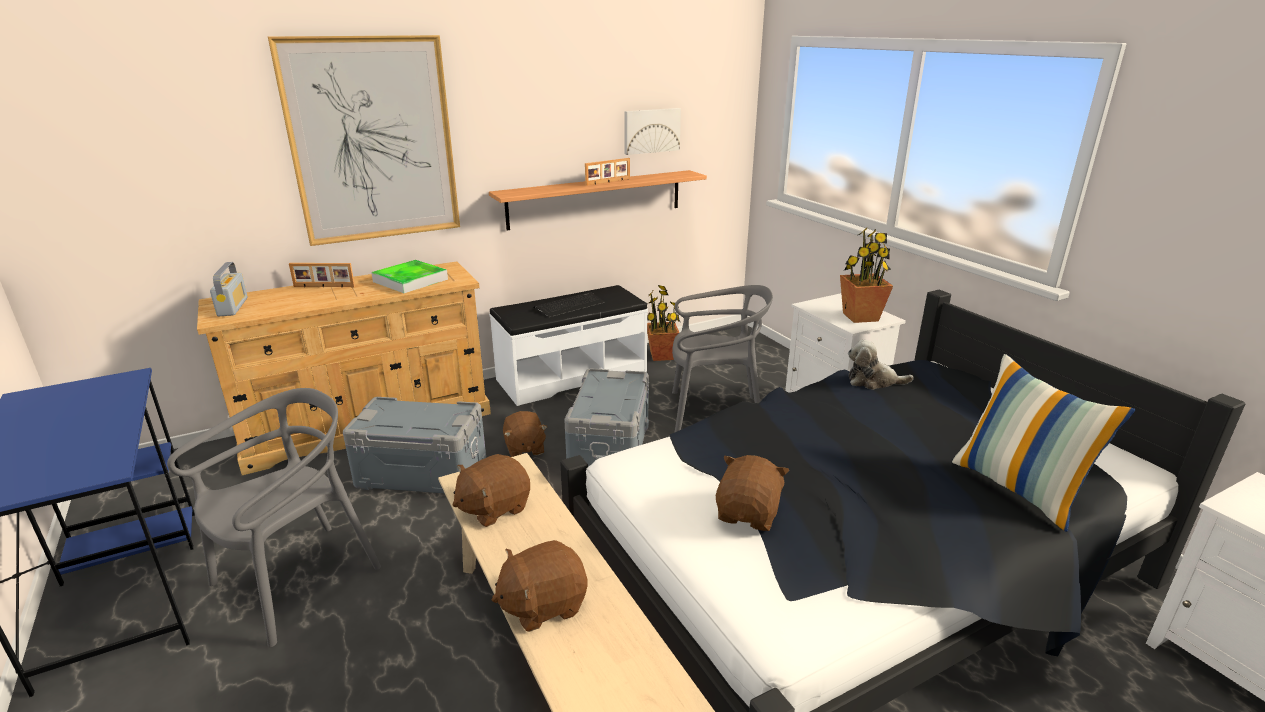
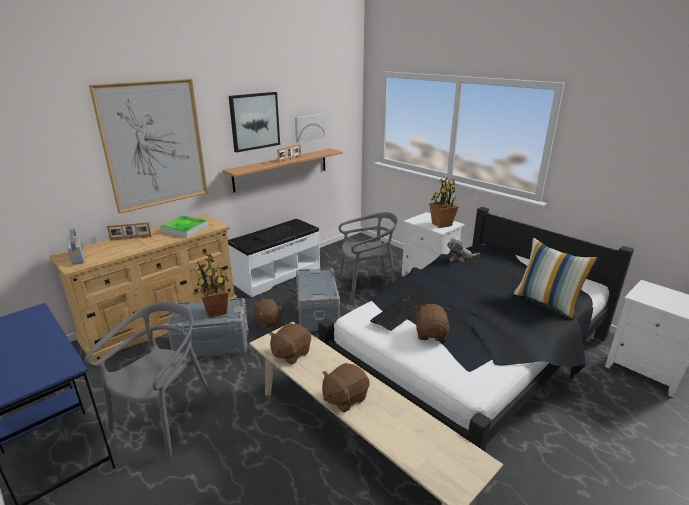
camera: 15 degrees left, 0 degrees up
potted plant [647,285,680,361] -> potted plant moved to [197,253,228,317]
none -> picture [229,92,280,152]
none -> keyboard [370,297,422,331]

